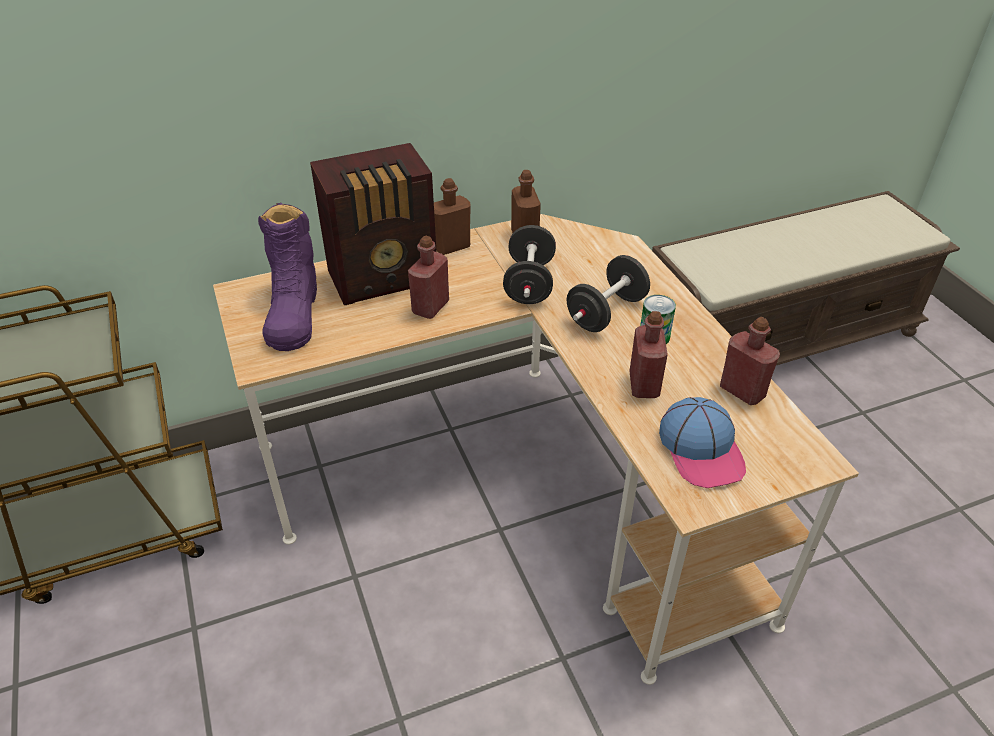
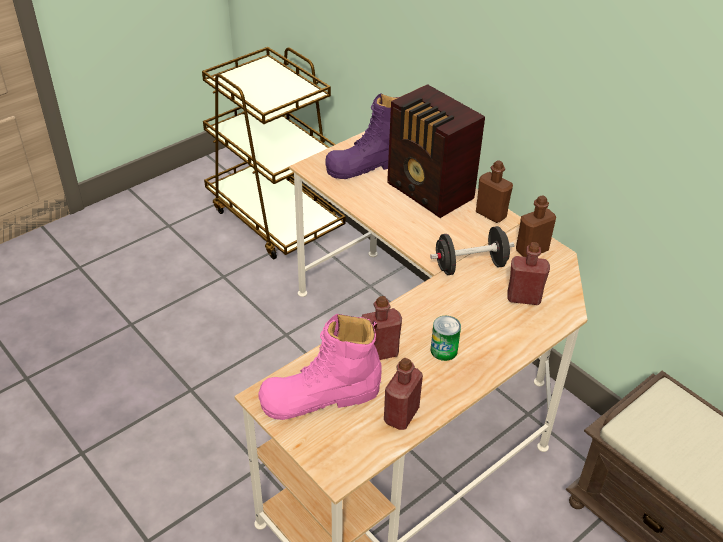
camera: 70 degrees right, 0 degrees up
red bottle [408,236,449,319] -> red bottle moved to [507,242,550,305]
black dumbbell [567,255,650,332] -> none
cap [659,397,746,488] -> pink boot [258,314,381,420]

